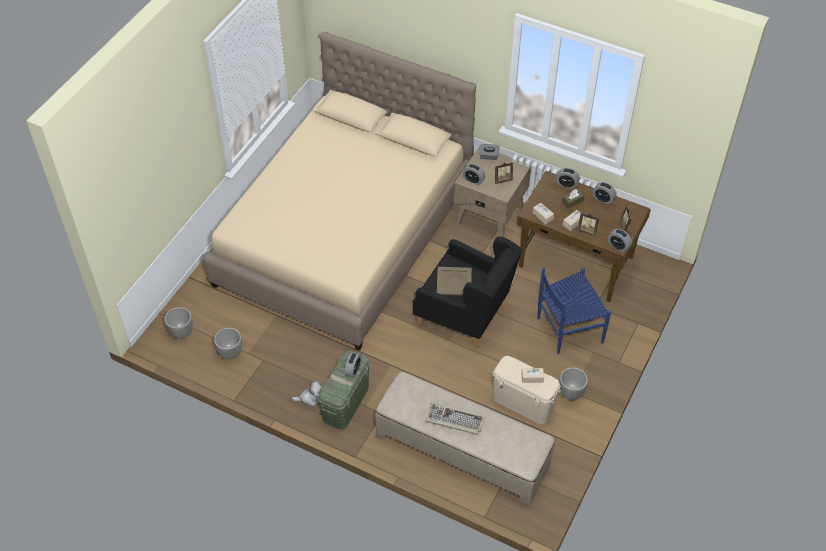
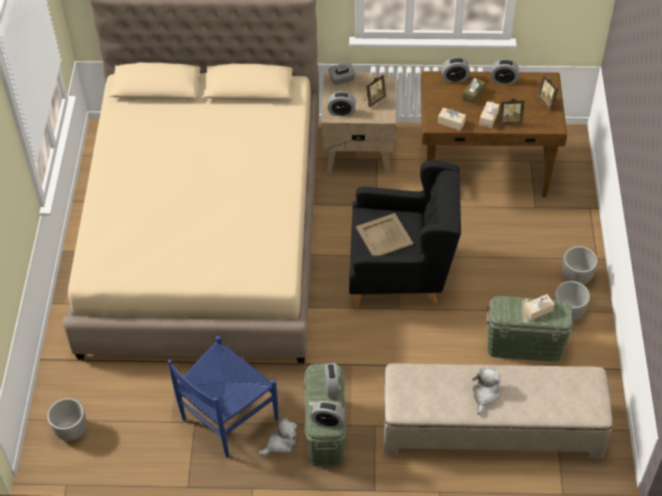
camera: 25 degrees left, 0 degrees up
planter [214,328,242,359] -> planter moved to [562,246,598,285]
keyboard [426,403,485,435] -> plush toy [472,367,500,415]
beige storage box [492,356,561,424] -> green storage box [487,296,574,362]
blue chair [537,267,611,354] -> blue chair moved to [168,335,278,458]
alarm clock [607,229,632,252] -> alarm clock moved to [311,401,346,428]

